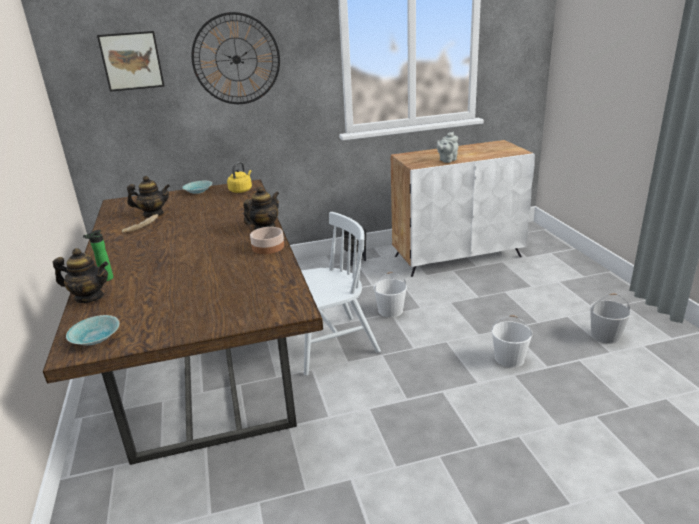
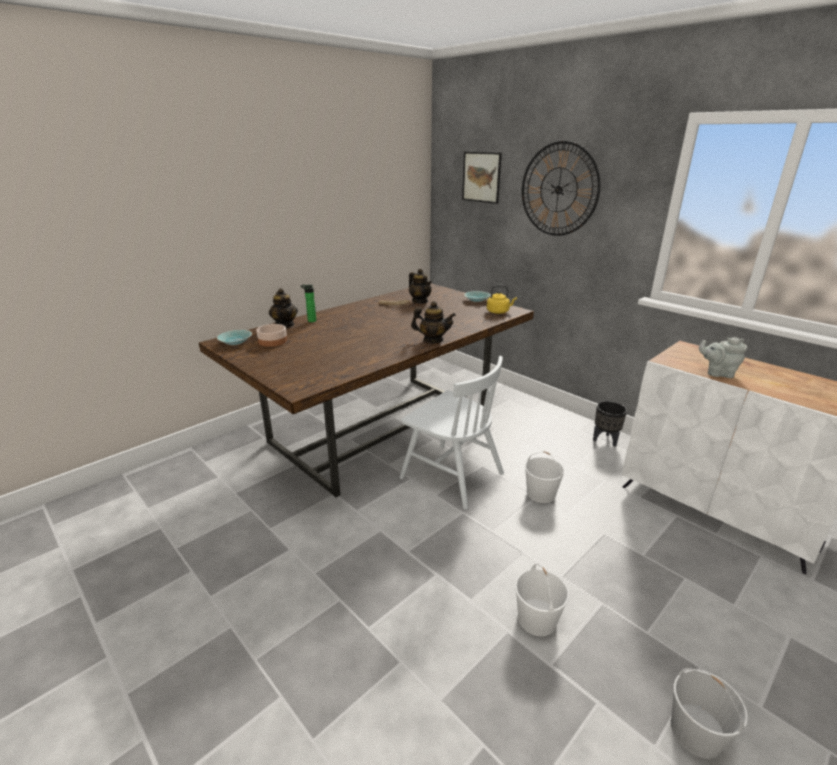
camera: 60 degrees right, 0 degrees up
bowl [250,227,284,254] -> bowl moved to [257,324,287,347]

